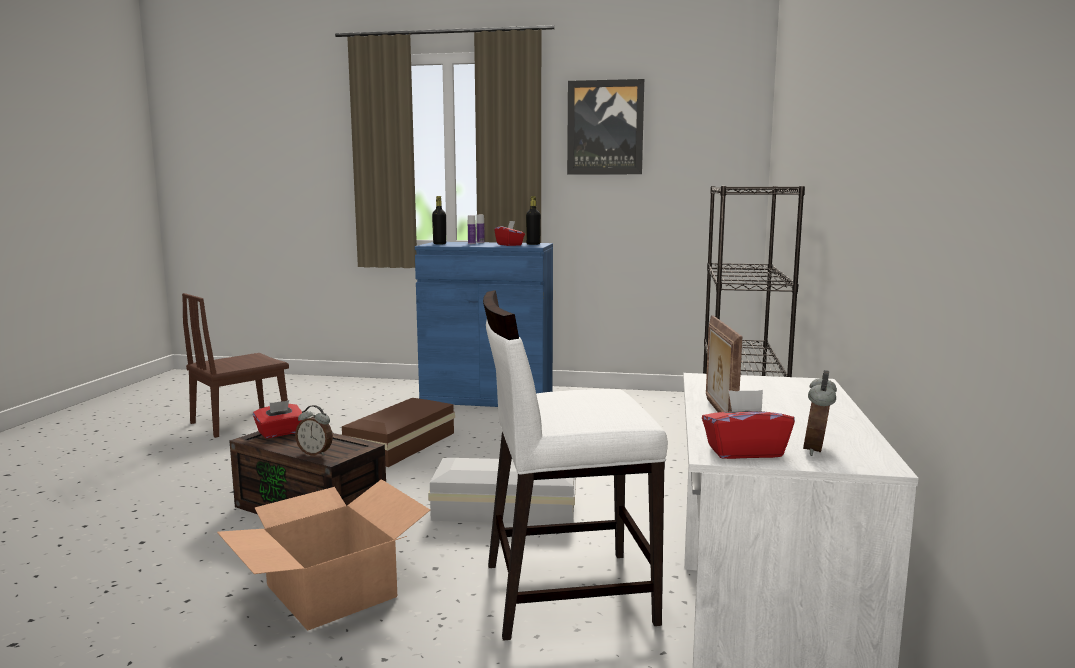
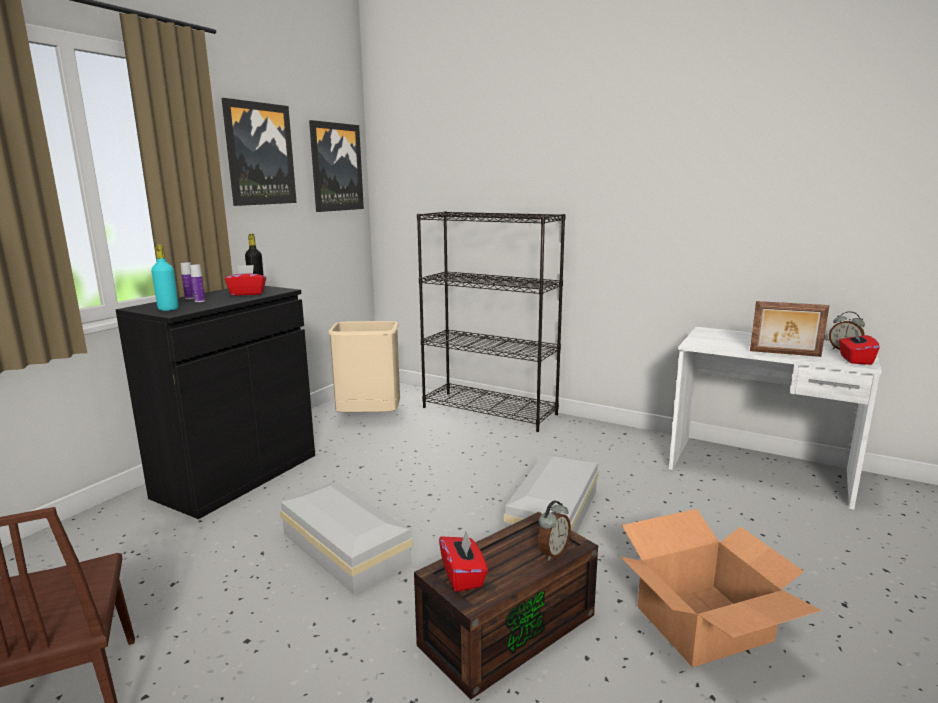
camera: 70 degrees left, 5 degrees up
brown storage box [341,398,455,467] -> white storage box [280,481,413,595]
blue cabinet [415,242,553,407] -> black cabinet [116,286,315,519]
black bottle [432,196,446,245] -> turquoise bottle [151,244,178,311]
white chair [483,290,668,641] -> none
none -> picture [309,120,364,212]
none -> beige trash can [328,321,400,412]

